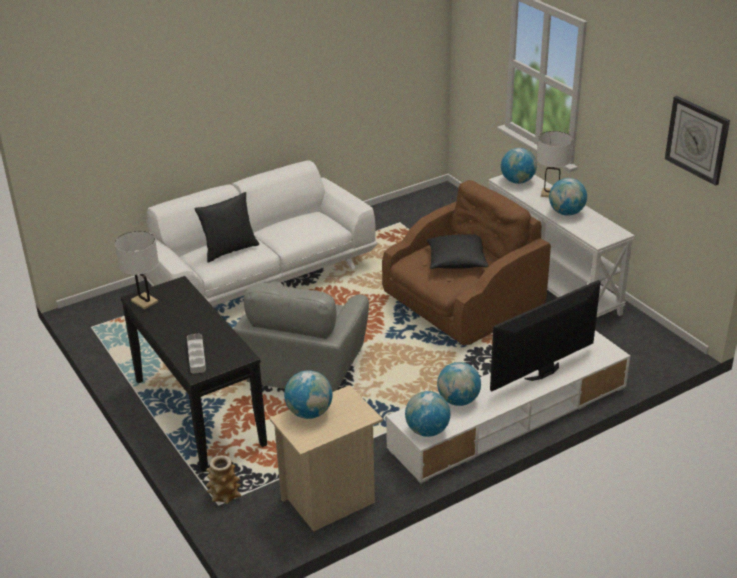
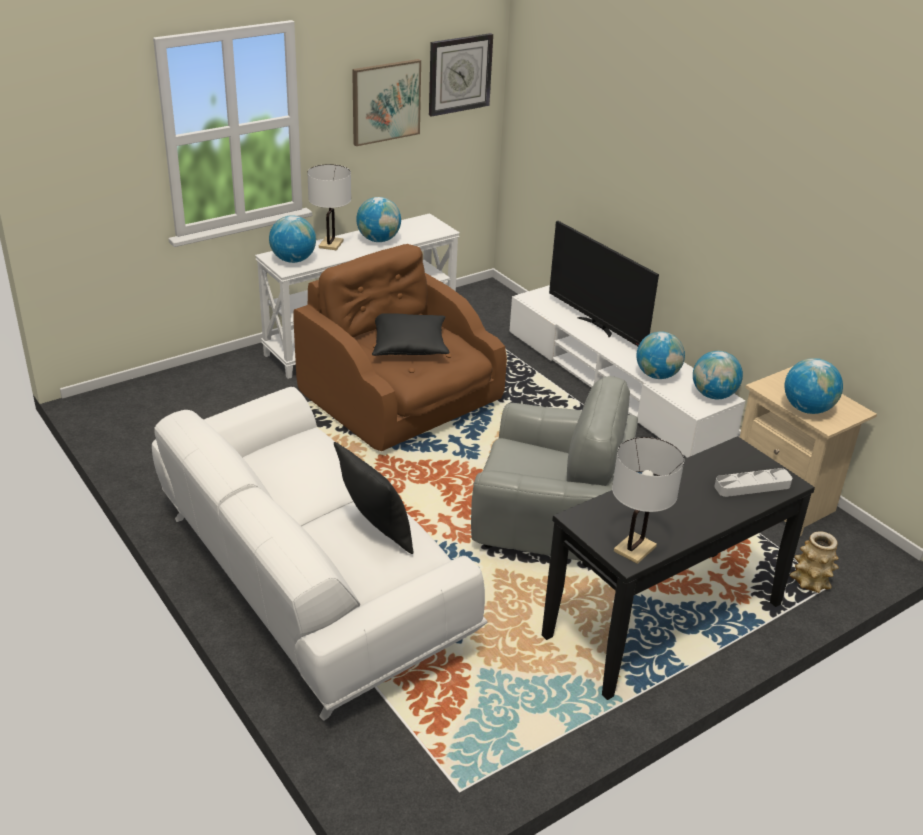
camera: 95 degrees left, 0 degrees up
none -> picture [352,59,421,146]

